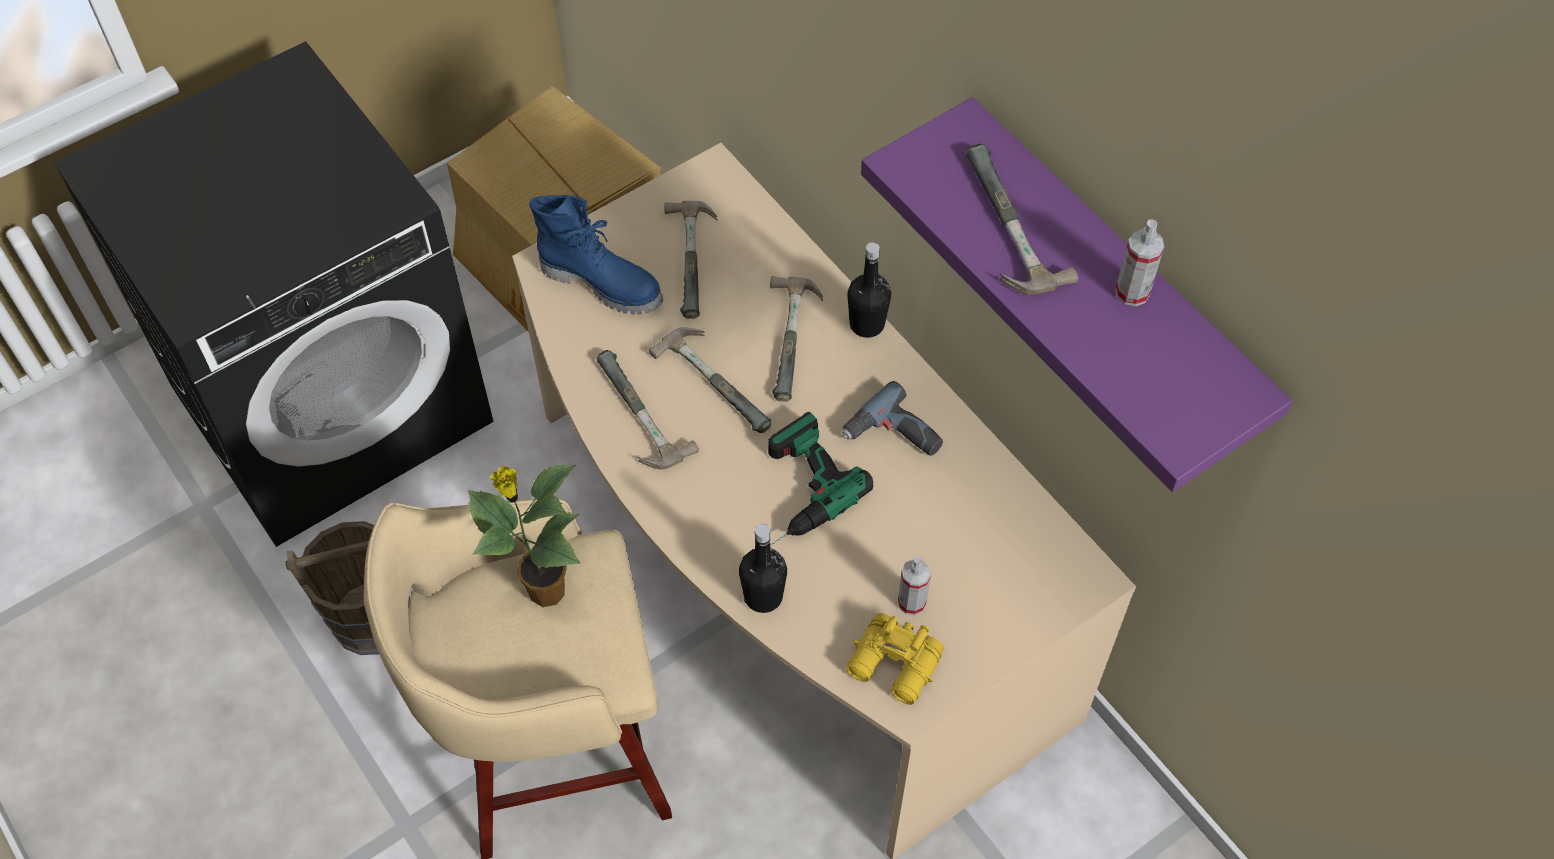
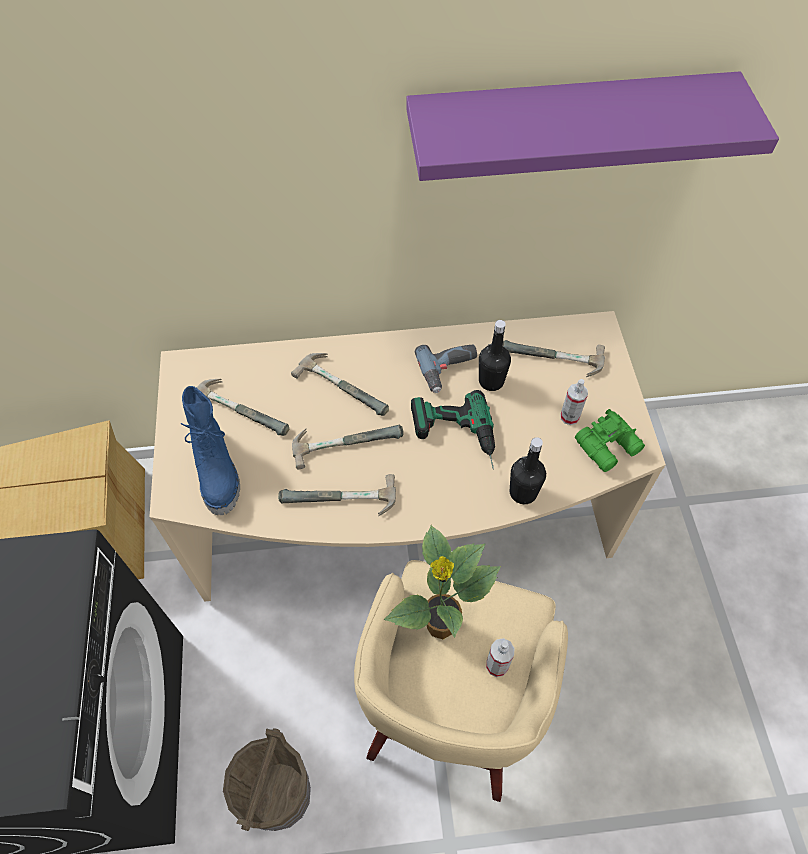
camera: 60 degrees left, 0 degrees up
blue boot [529,195,663,314] -> blue boot turned 105 degrees clockwise [181,386,240,515]
yellow binoculars [846,613,944,705] -> green binoculars [575,409,645,472]
black bottle [847,242,891,338] -> black bottle moved to [479,320,511,391]
hammer [966,144,1078,295] -> hammer moved to [503,340,605,377]
spray bottle [1115,219,1164,306] -> spray bottle moved to [486,638,514,677]

